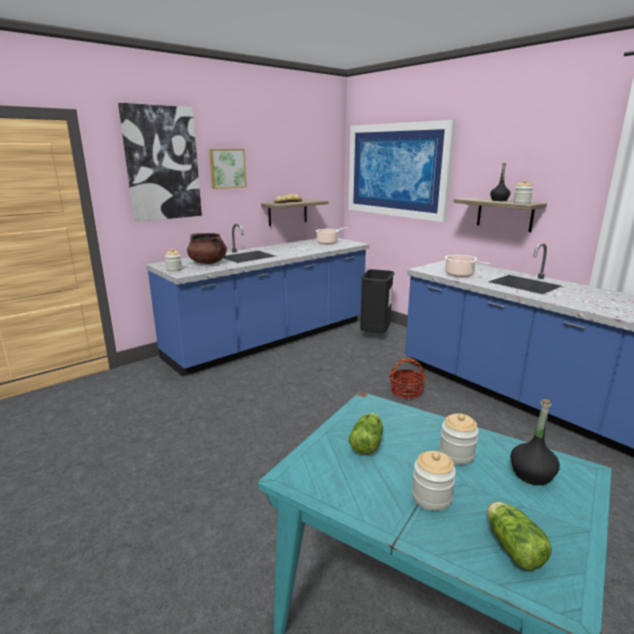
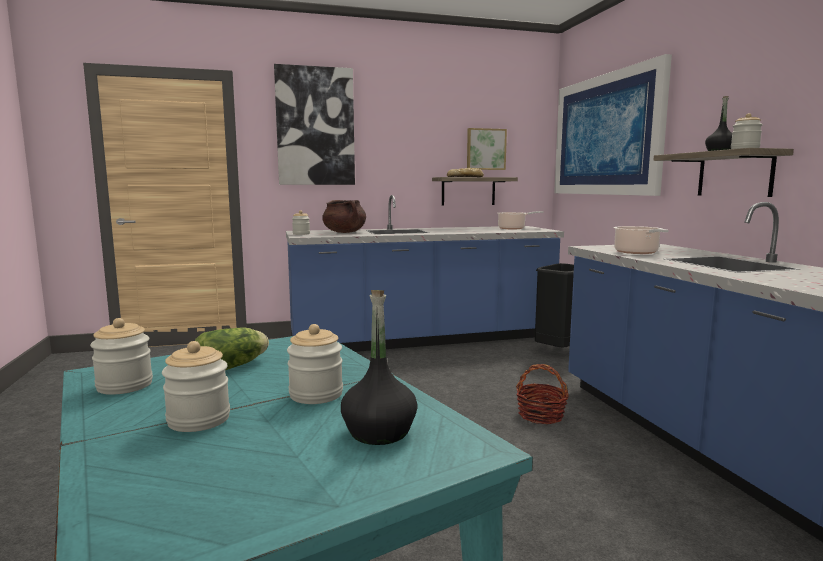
camera: 25 degrees right, 10 degrees down
picture [209,149,247,189] -> picture moved to [467,128,507,170]
lettuce [487,502,552,571] -> none
none -> jar [90,318,153,395]

